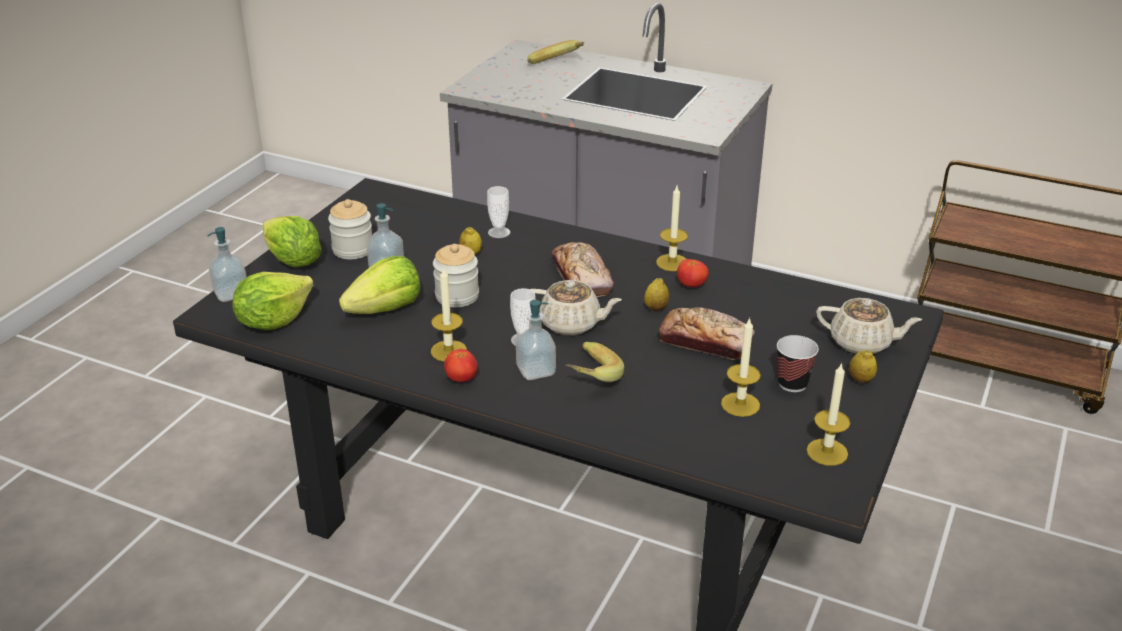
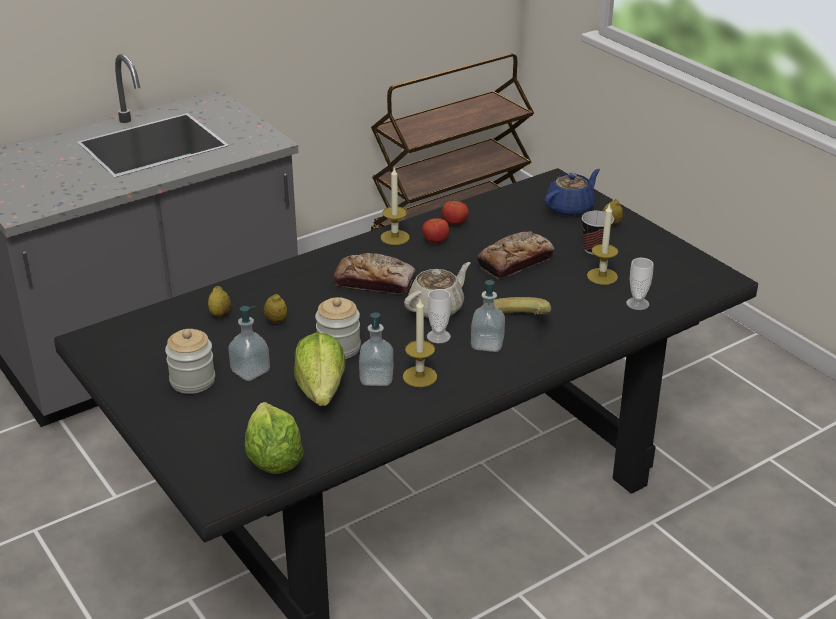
camera: 60 degrees left, 0 degrees up
soap dispenser [207,227,247,302] -> soap dispenser moved to [359,312,393,386]
lettuce [262,216,322,268] -> none
tomato [444,349,478,382] -> tomato moved to [442,201,469,225]
cup [487,186,510,238] -> cup moved to [626,258,654,310]
banana [527,40,584,64] -> none
lemon [644,278,669,312] -> lemon moved to [208,286,231,317]
candle [806,362,850,466] -> none
beige teapot [816,298,922,354] -> blue teapot [544,169,600,217]

